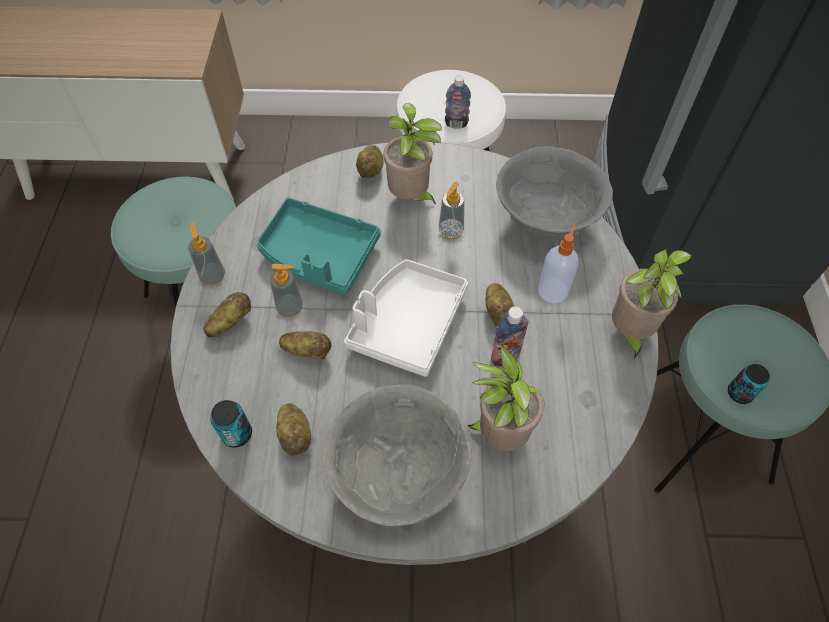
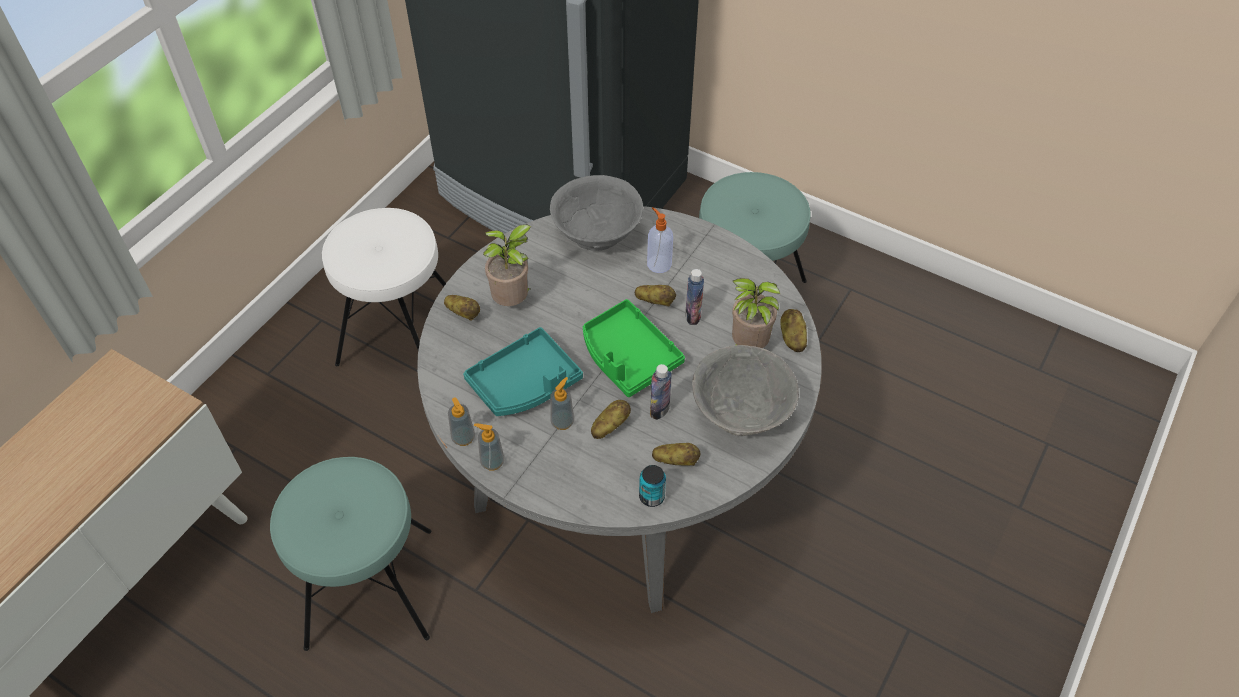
camera: 60 degrees left, 5 degrees down
potato [204,292,251,338] -> potato moved to [780,309,807,352]
white tray [344,259,468,377] -> green tray [583,299,685,397]
soap dispenser [439,182,464,239] -> soap dispenser moved to [448,398,475,446]
bottle [445,75,471,129] -> bottle moved to [650,364,672,420]
potted plant [612,249,692,359] -> none
can [728,364,770,404] -> none

